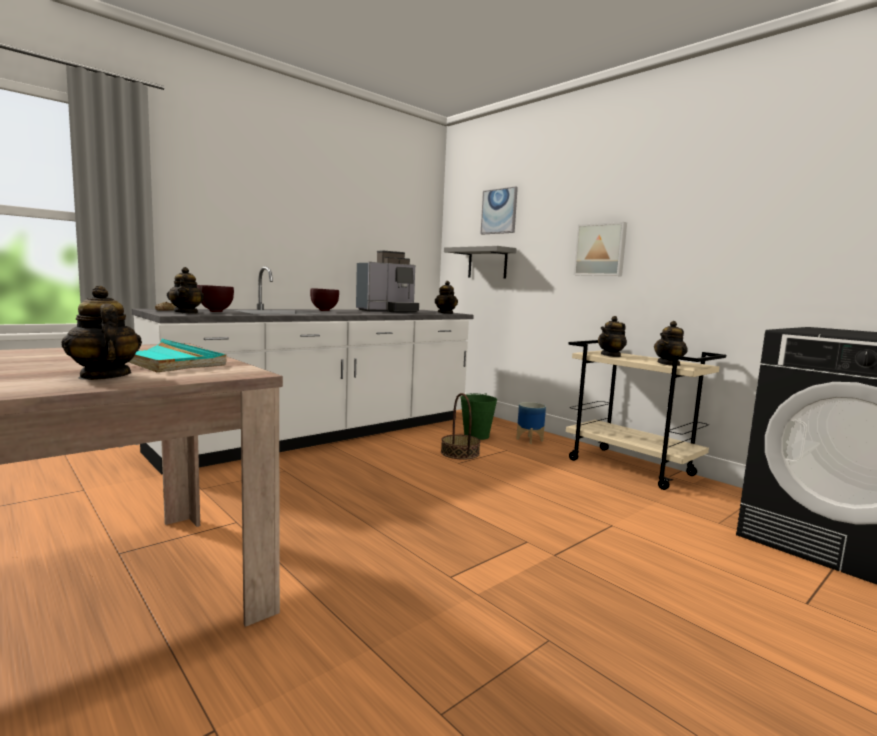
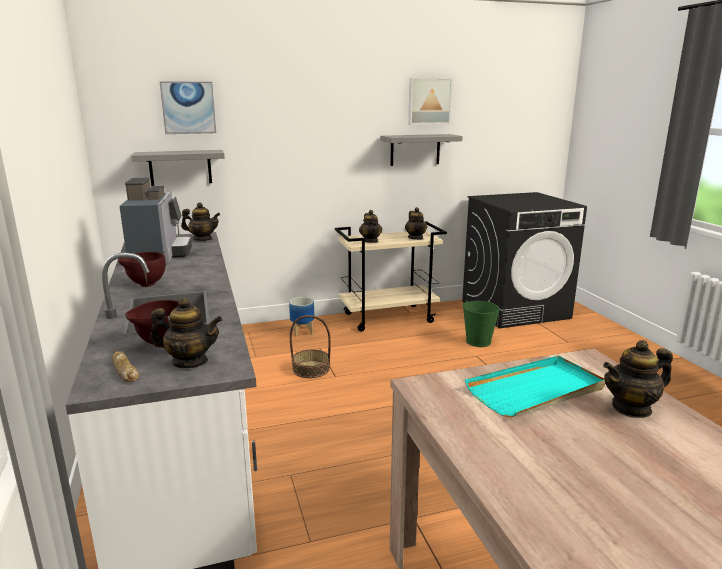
camera: 65 degrees left, 10 degrees up
green bucket [460,393,497,440] -> green bucket moved to [463,300,500,347]
picture [574,222,627,276] -> picture moved to [408,78,453,125]
none -> grey shelf [380,134,463,166]

